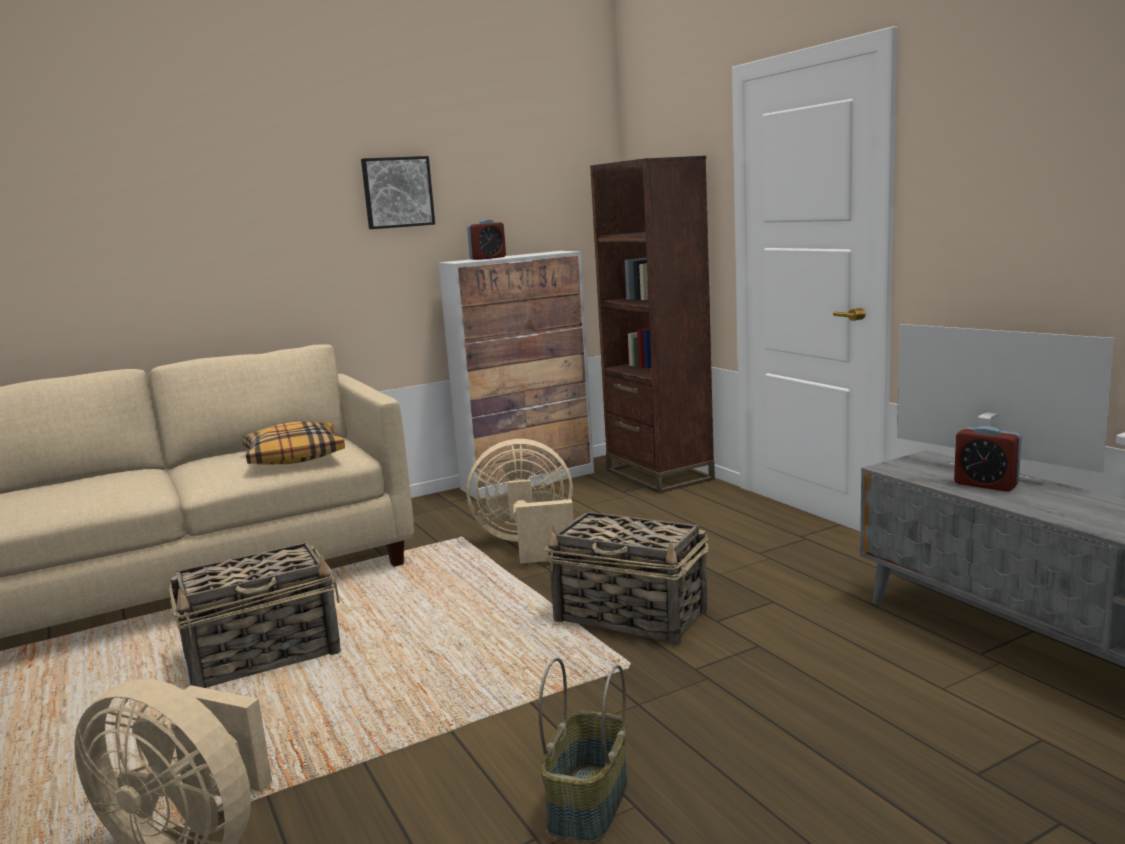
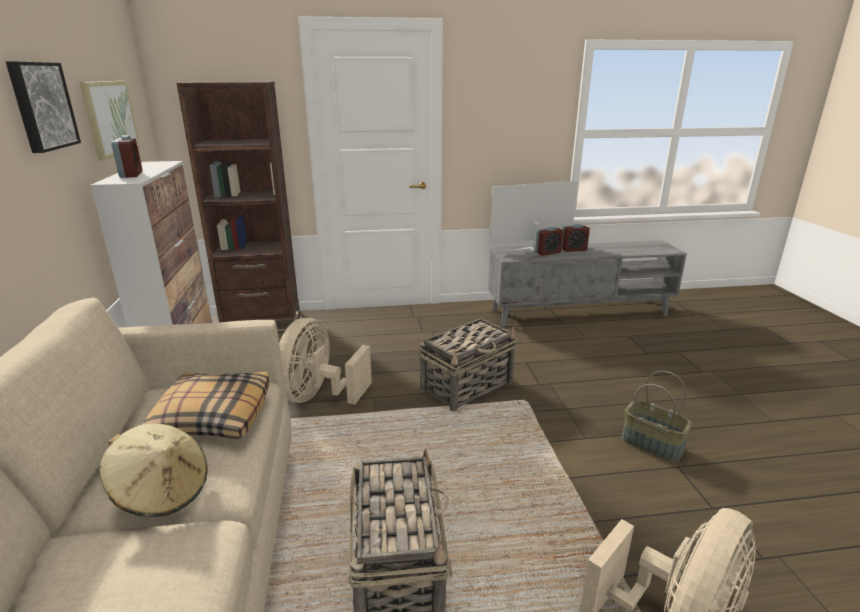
camera: 70 degrees left, 10 degrees up
none -> picture [79,81,140,161]
none -> beige hat [100,423,208,517]
none -> alarm clock [561,224,590,252]

